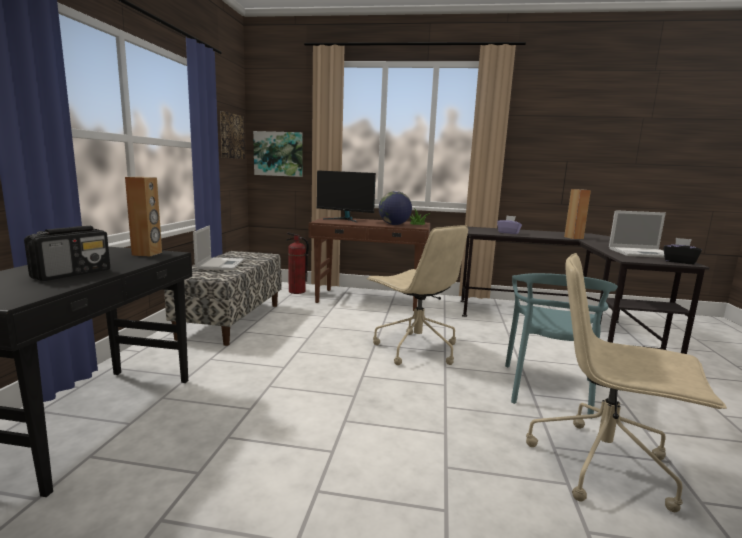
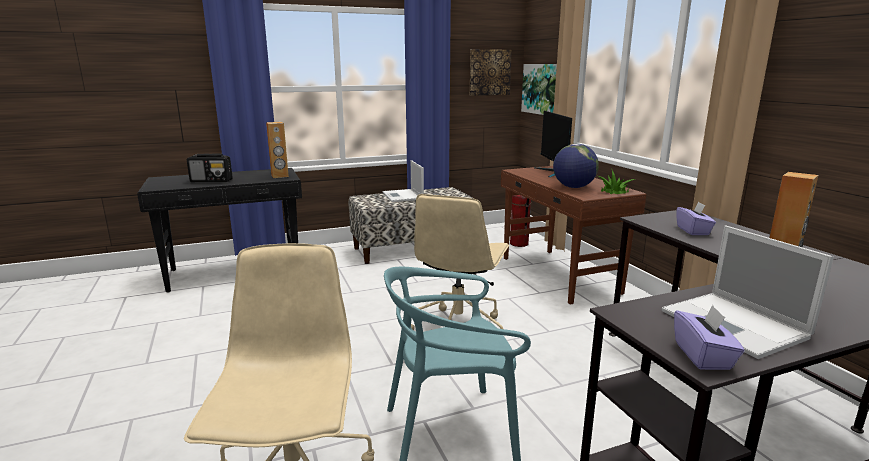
camera: 60 degrees right, 5 degrees up
laptop [193,225,244,270] -> laptop turned 105 degrees clockwise [383,160,424,202]
black tissue box [663,238,702,264] -> purple tissue box [674,305,745,370]

